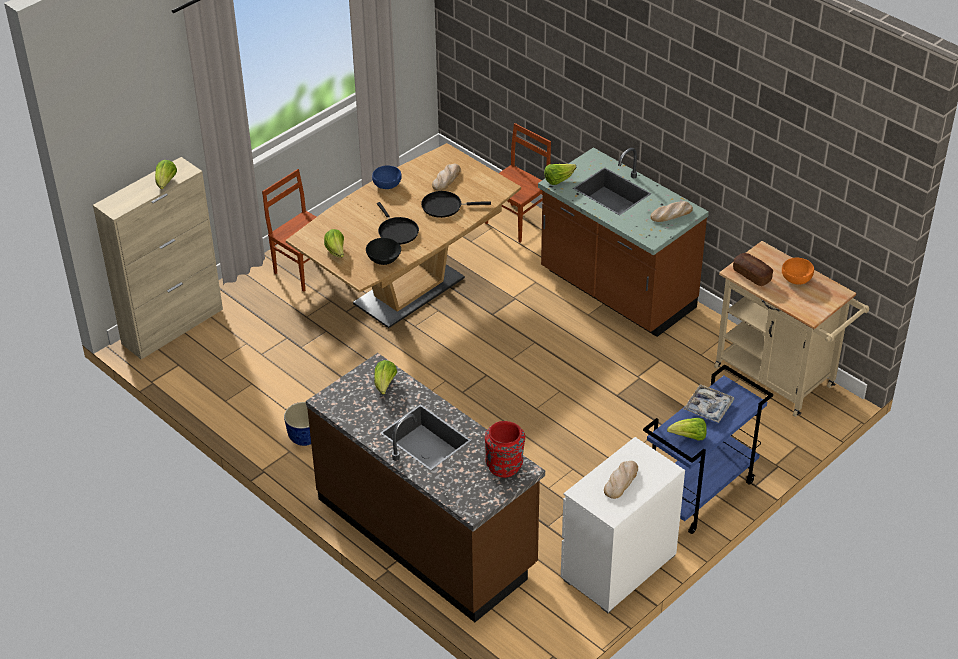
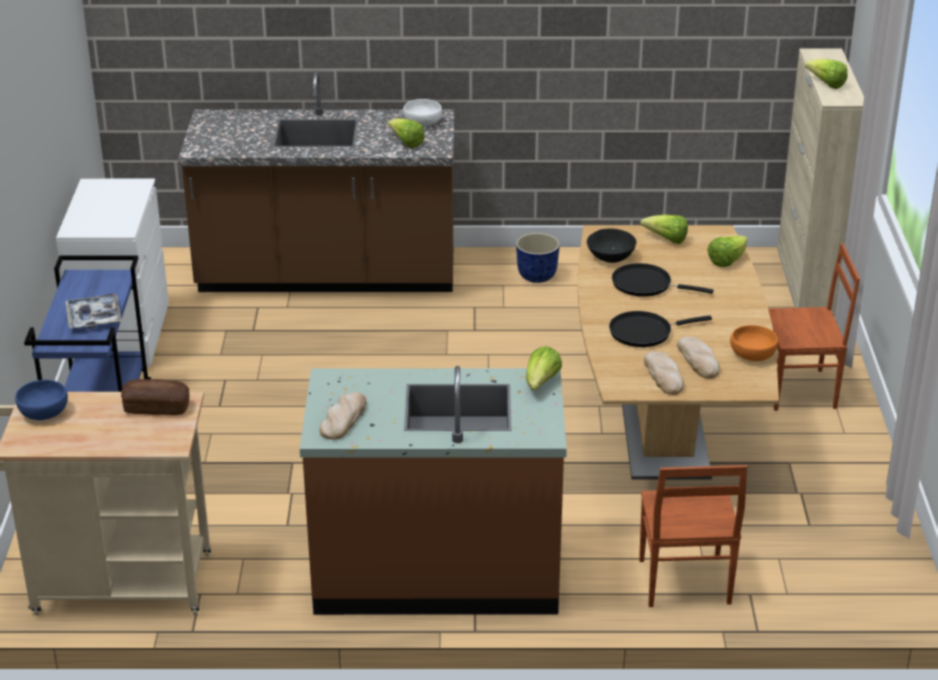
camera: 135 degrees right, 10 degrees down
blue bowl [372,166,402,189] -> blue bowl moved to [15,380,68,420]
black frying pan [421,191,491,218] -> black frying pan turned 150 degrees counterclockwise [609,311,712,347]
red vase [485,421,525,478] -> none
bread [604,461,638,499] -> bread moved to [644,351,684,395]
lettuce [667,418,707,441] -> lettuce moved to [707,235,748,267]
orange bowl [782,258,814,285] -> orange bowl moved to [730,325,778,361]
none -> white bowl [403,99,442,127]

